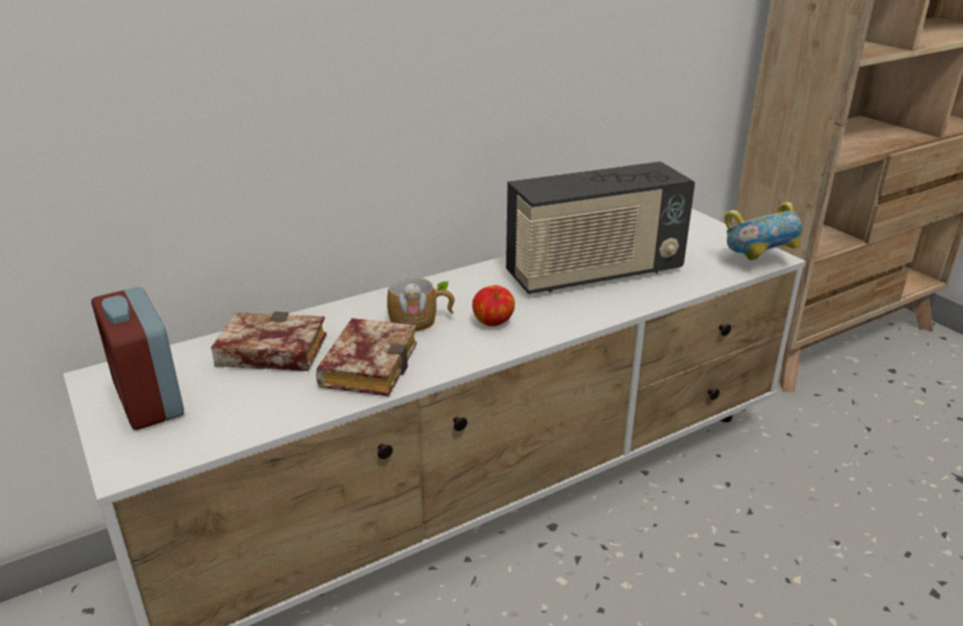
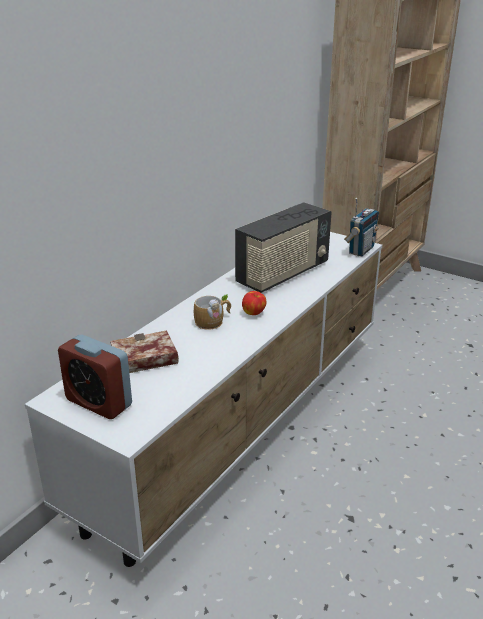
camera: 25 degrees left, 0 degrees up
book [316,318,417,396] -> none
bowl [725,202,803,260] -> radio [344,198,379,257]

